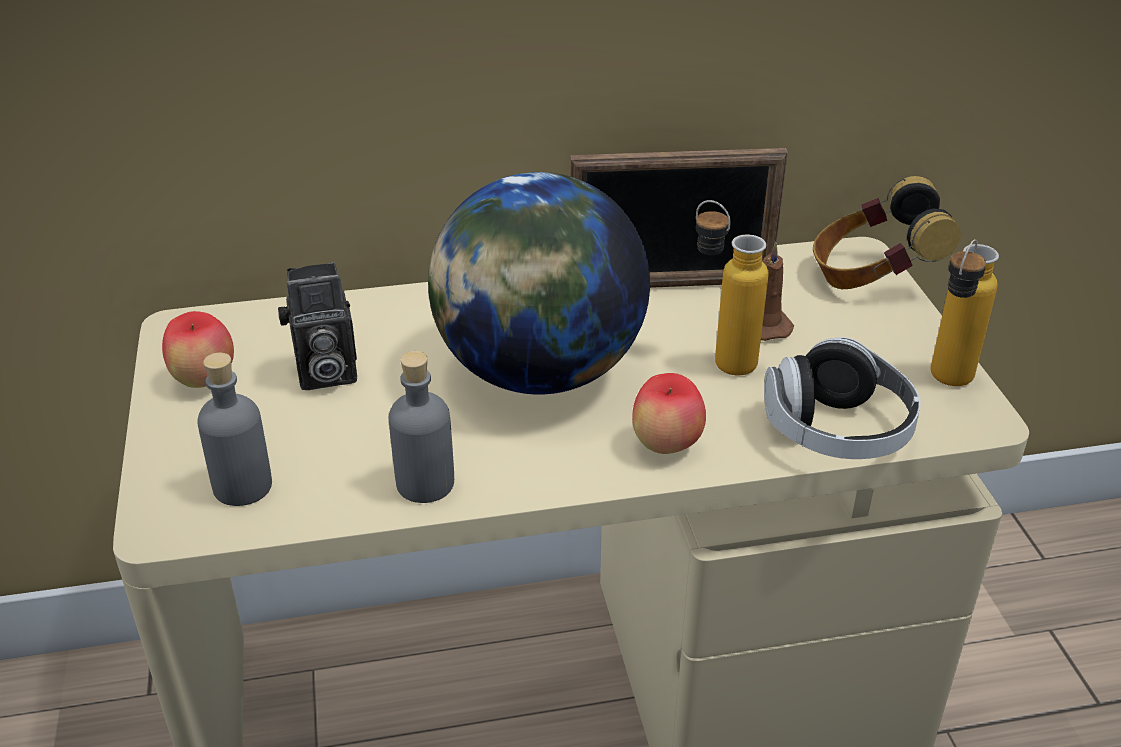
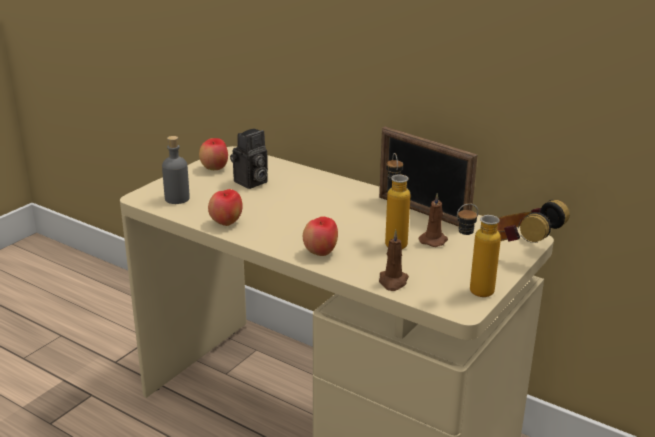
camera: 45 degrees right, 10 degrees down
camera [278,262,357,390] -> camera turned 75 degrees counterclockwise [230,128,268,189]
grey bottle [388,351,454,503] -> apple [208,189,243,226]
globe [428,172,650,394] -> none
headphones [764,337,921,459] -> brown candle [379,230,409,291]

